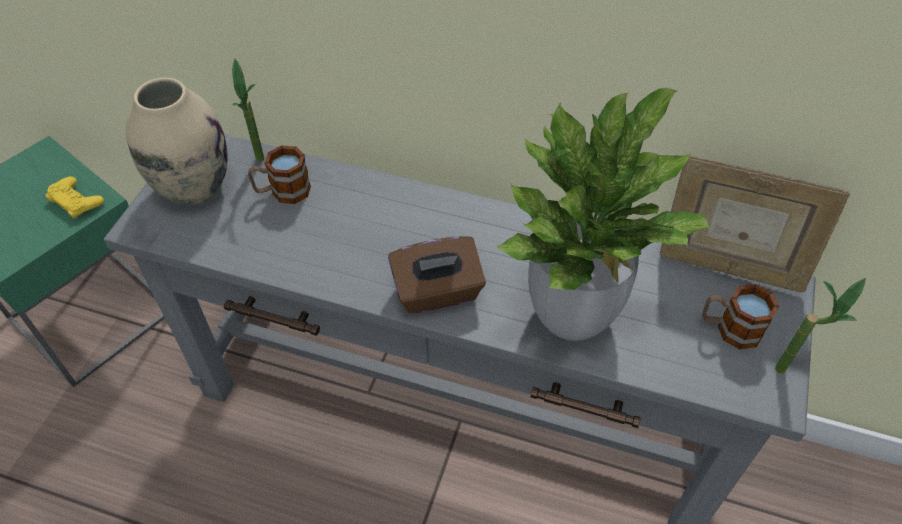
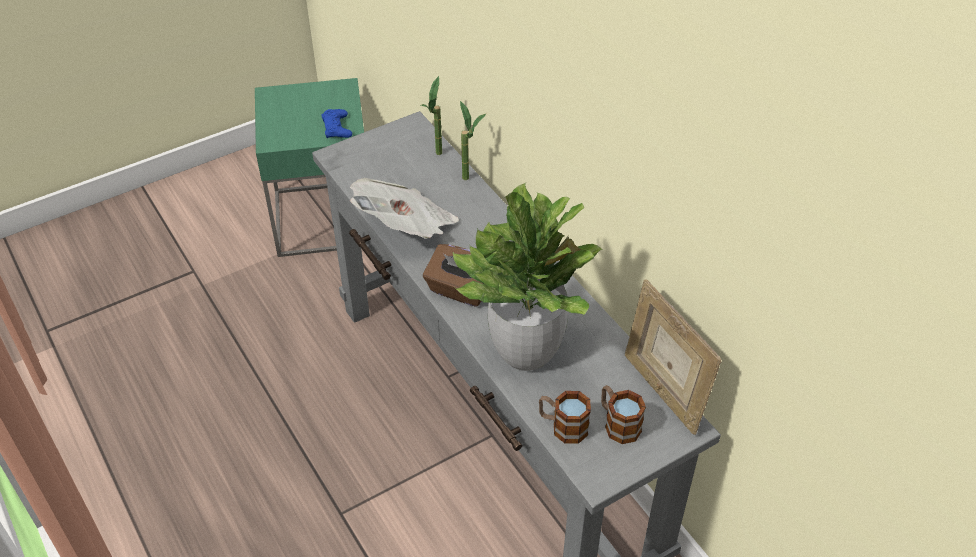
camera: 40 degrees right, 5 degrees down
yellow game controller [45,176,104,219] -> blue game controller [321,109,352,138]
beige vase [126,78,228,205] -> none
mug [248,146,311,204] -> mug moved to [539,391,591,444]
potted plant [775,278,866,374] -> potted plant moved to [460,101,486,180]
none -> newspaper [350,178,459,239]

